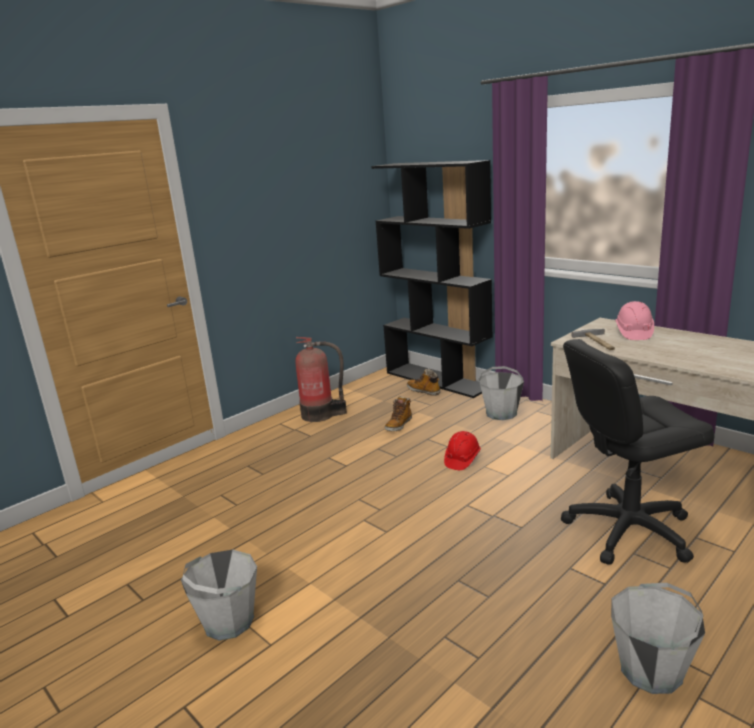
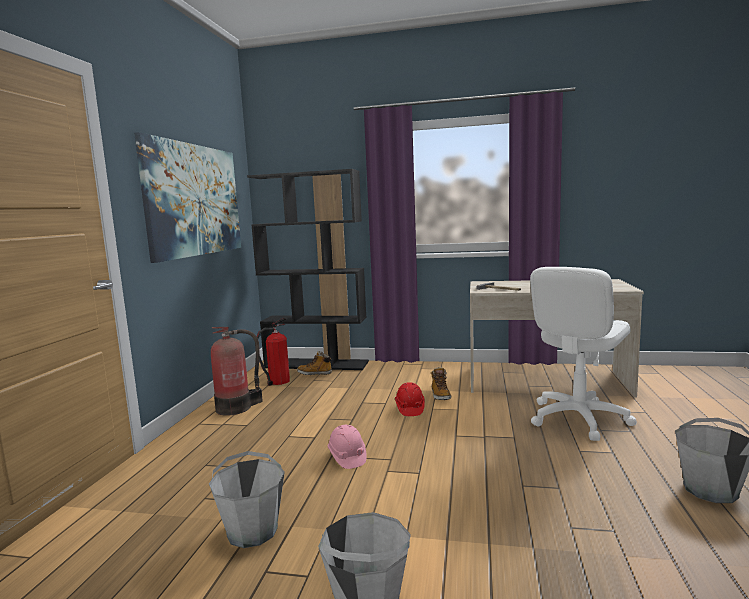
camera: 35 degrees left, 10 degrees down
boot [385,396,412,432] -> boot moved to [431,367,451,400]
grey bucket [479,366,524,420] -> grey bucket moved to [209,451,285,548]
black office chair [561,339,715,565] -> white office chair [530,267,637,441]
pink hard hat [615,301,654,340] -> pink hard hat moved to [327,425,367,469]
none -> picture [134,132,241,263]
none -> fire extinguisher [255,318,290,386]

